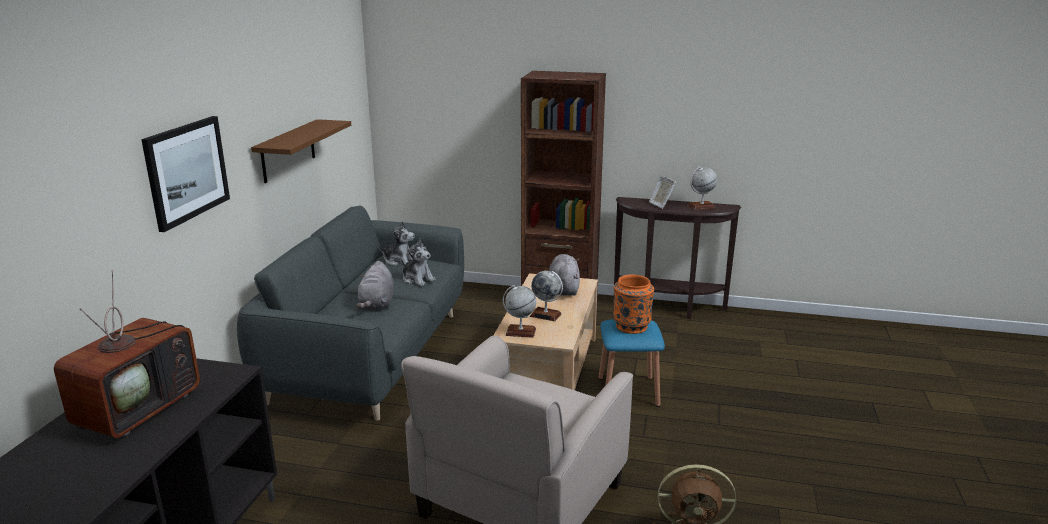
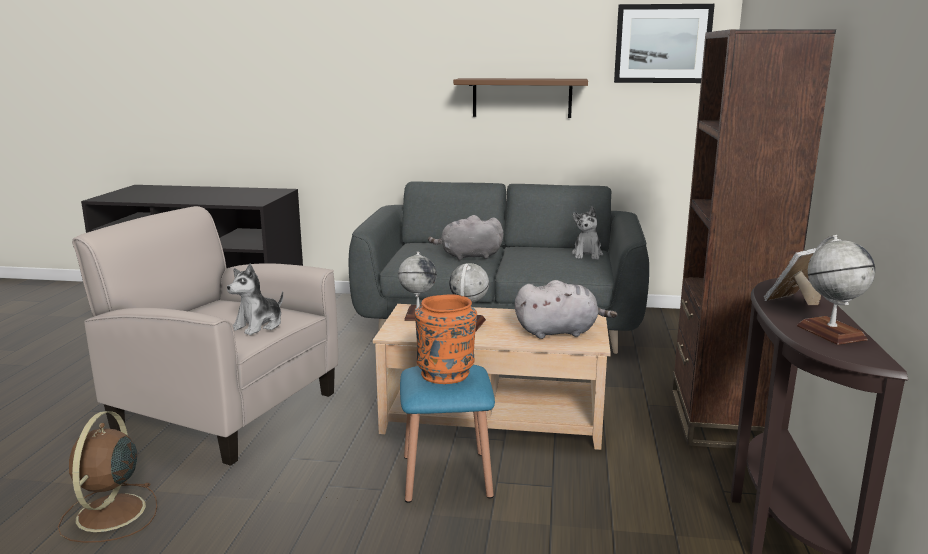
camera: 85 degrees right, 5 degrees down
television [54,270,200,438] -> none
picture [141,116,230,232] -> picture moved to [614,4,715,83]
plush toy [401,238,436,286] -> plush toy moved to [227,264,283,335]

